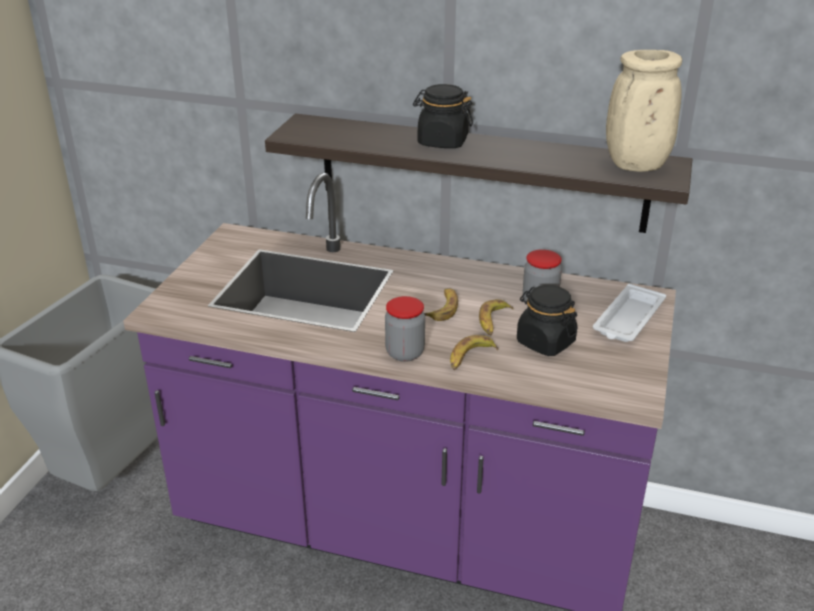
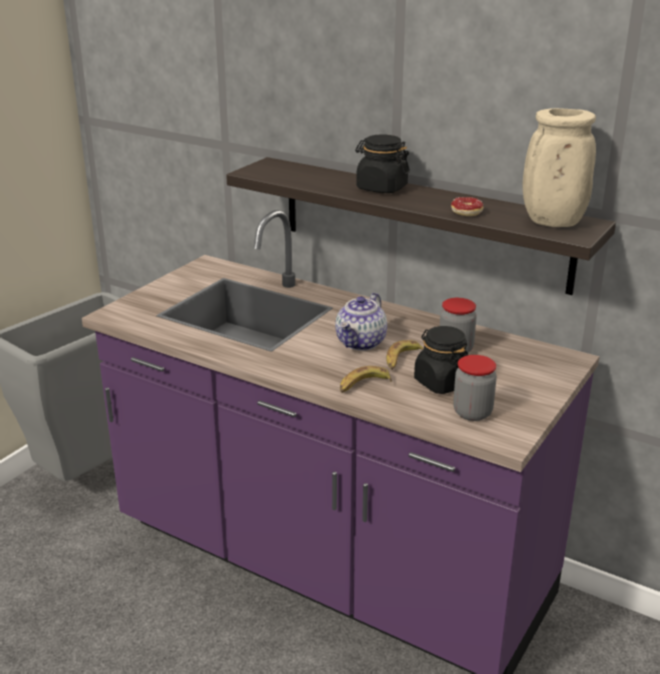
camera: 15 degrees right, 5 degrees down
jar [385,296,425,362] -> jar moved to [453,355,497,421]
banana [424,288,458,321] -> teapot [335,293,387,351]
white tray [593,284,666,342] -> none
none -> donut [451,197,483,216]

